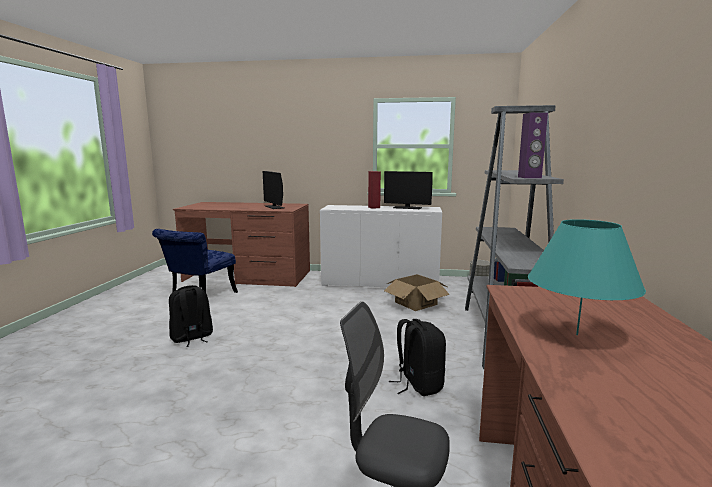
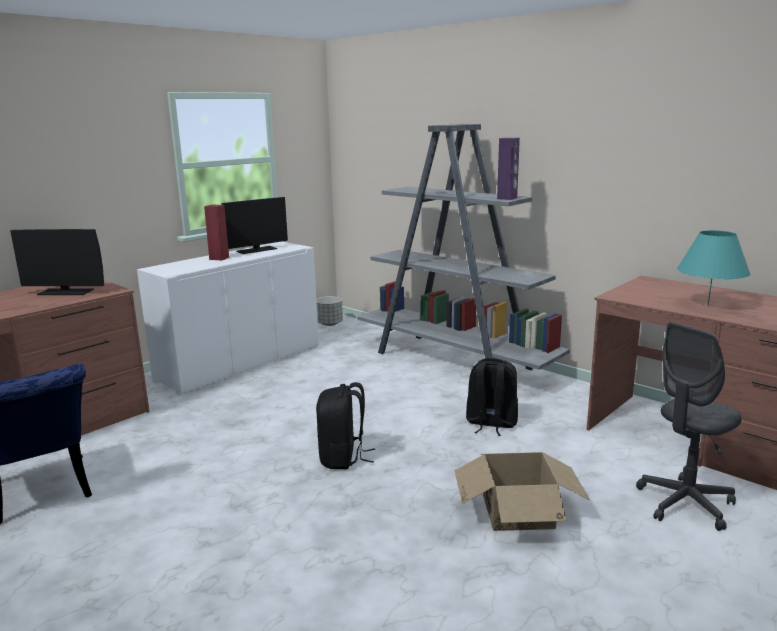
camera: 55 degrees left, 5 degrees up
black backpack [169,285,213,347] -> black backpack moved to [316,382,375,469]
cardboard box [384,274,450,311] -> cardboard box moved to [455,452,590,531]

